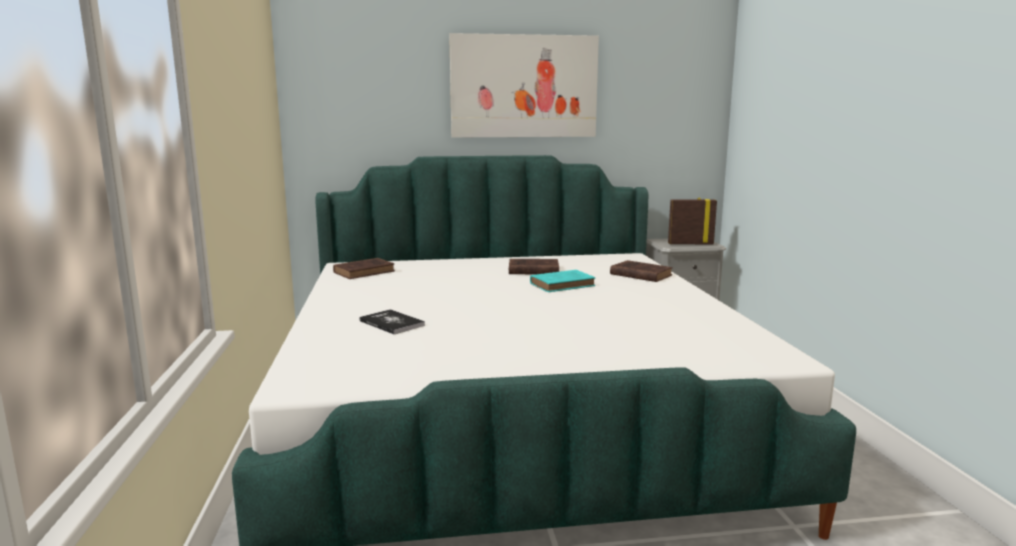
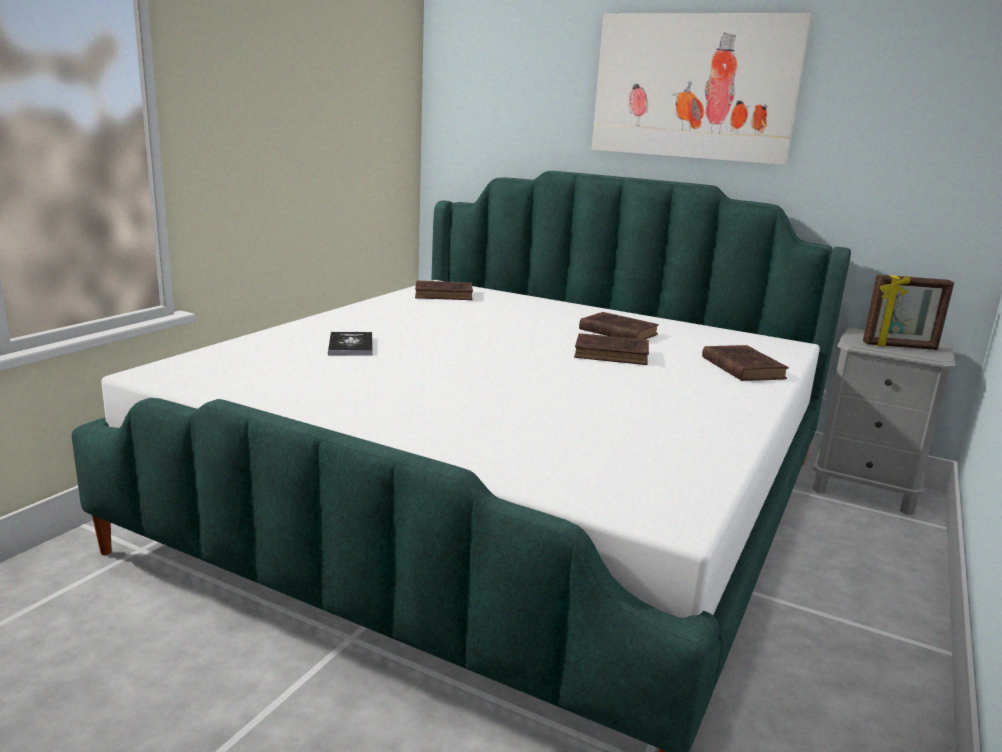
camera: 35 degrees right, 5 degrees up
turquoise book [530,270,595,292] -> brown book [574,333,649,365]
picture frame [668,198,717,244] -> picture frame turned 150 degrees clockwise [863,274,954,350]

